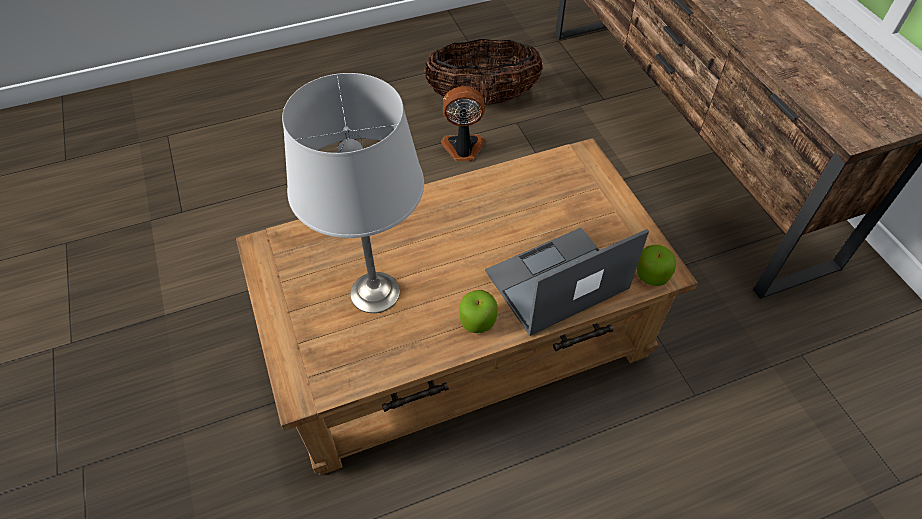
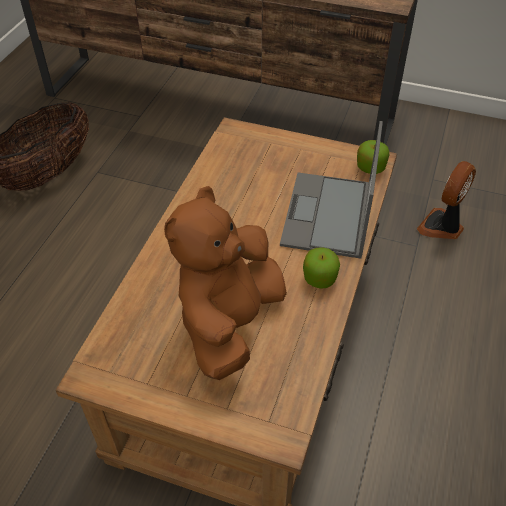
camera: 50 degrees left, 5 degrees down
grey table lamp [282,73,424,313] -> brown plush toy [164,186,287,380]
fan [441,86,485,161] -> fan moved to [417,161,476,239]

